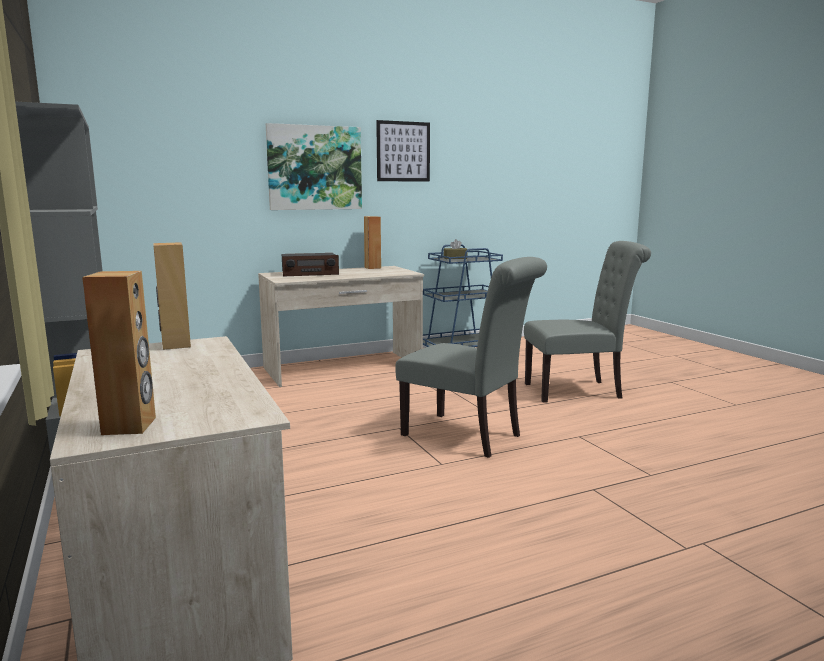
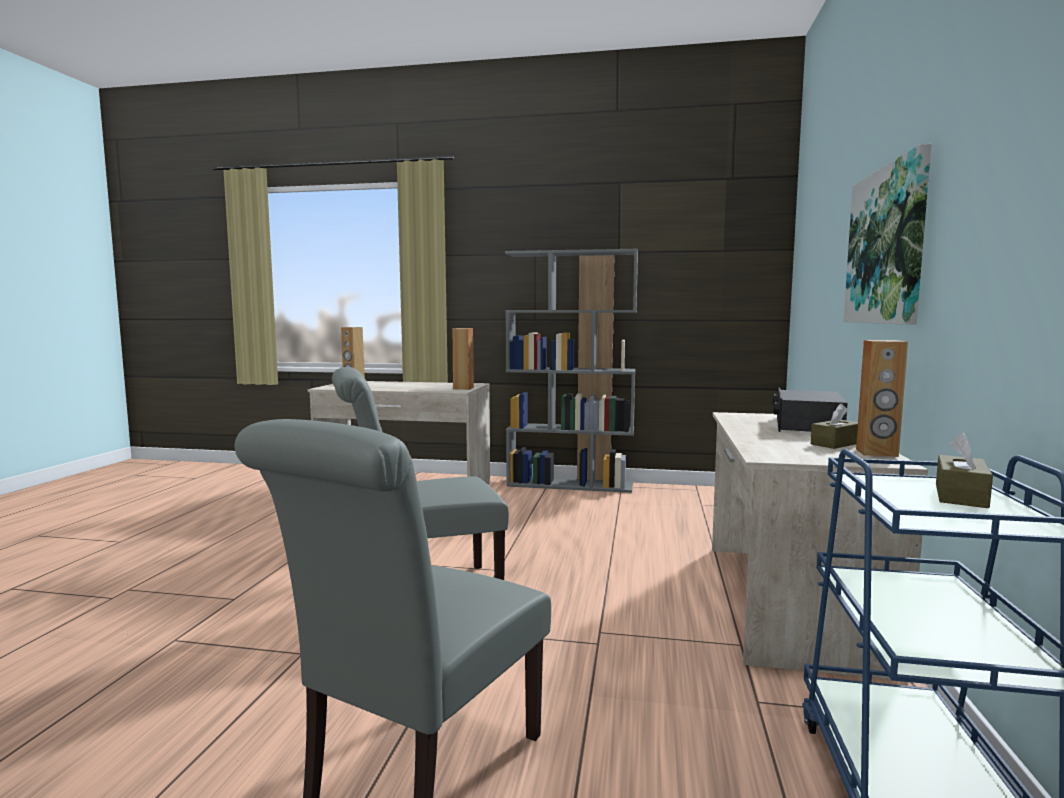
camera: 125 degrees right, 5 degrees down
picture [376,120,430,182] -> none
none -> brown tissue box [811,403,858,449]

